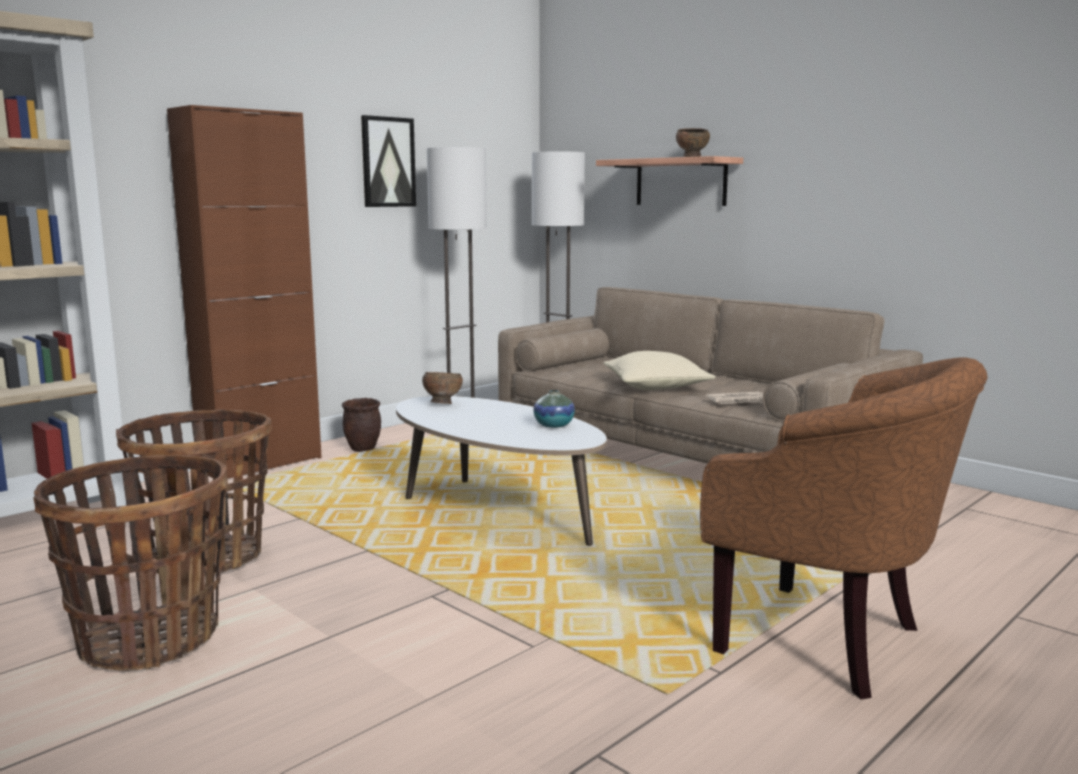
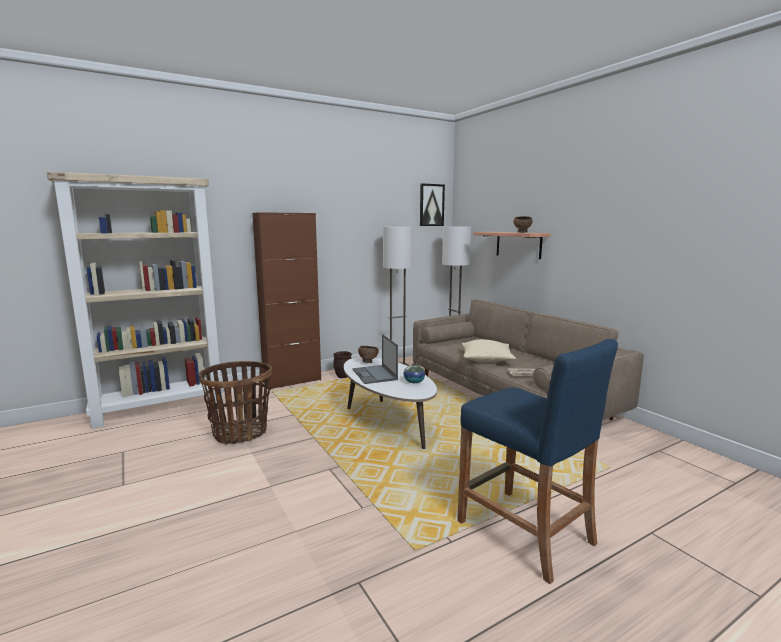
camera: 15 degrees right, 0 degrees up
basket [33,454,228,671] -> none
picture [361,115,416,207] -> picture moved to [420,183,445,226]
brown armchair [700,357,988,699] -> blue stool [457,339,618,584]
none -> laptop [352,334,398,384]

